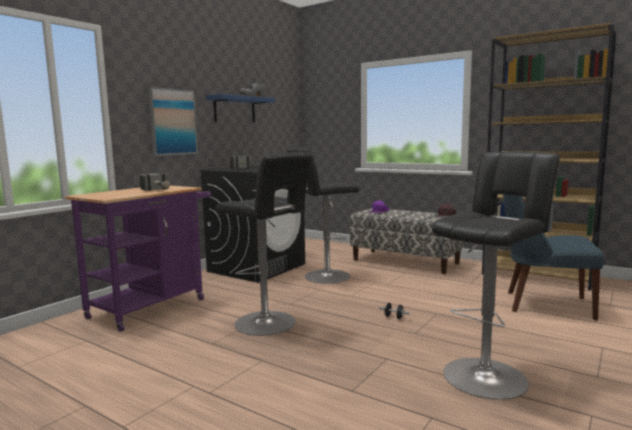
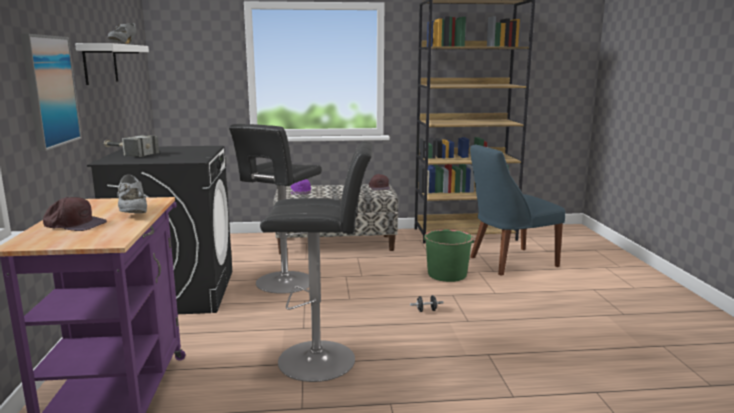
camera: 40 degrees left, 5 degrees up
hammer [140,173,171,191] -> grey shoe [117,174,147,213]
blue shelf [206,94,274,123] -> white shelf [75,43,149,85]
black stool [432,152,560,400] -> none
none -> brown cap [43,197,107,231]
none -> green bucket [423,230,475,282]

